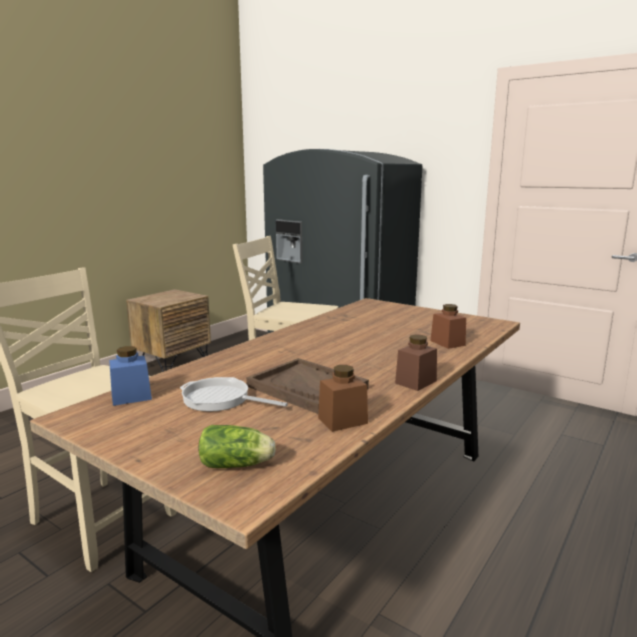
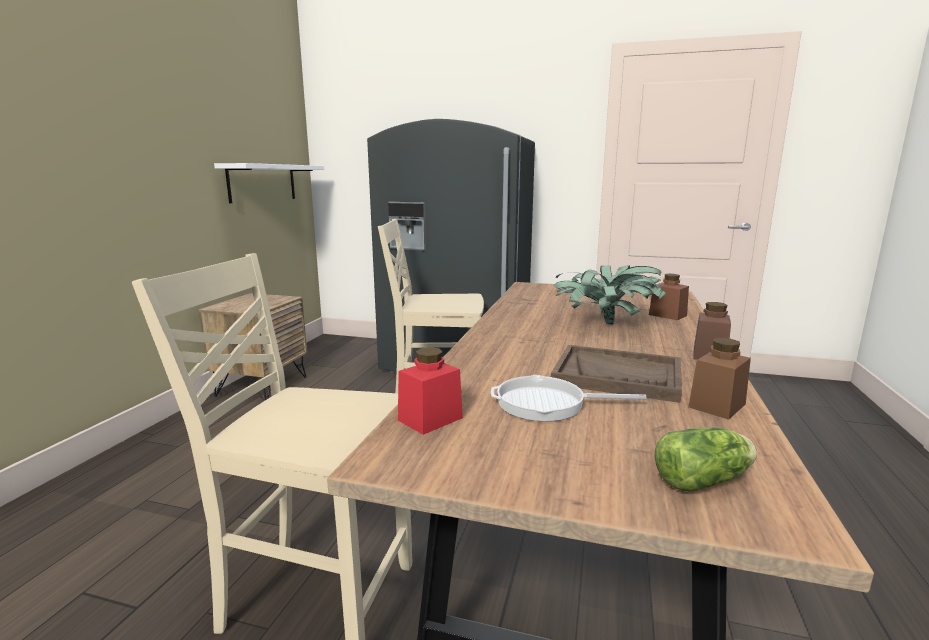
camera: 20 degrees left, 0 degrees up
blue jar [109,346,152,406] -> red jar [398,347,463,435]
none -> white shelf [214,163,324,203]
none -> potted plant [554,265,666,325]

